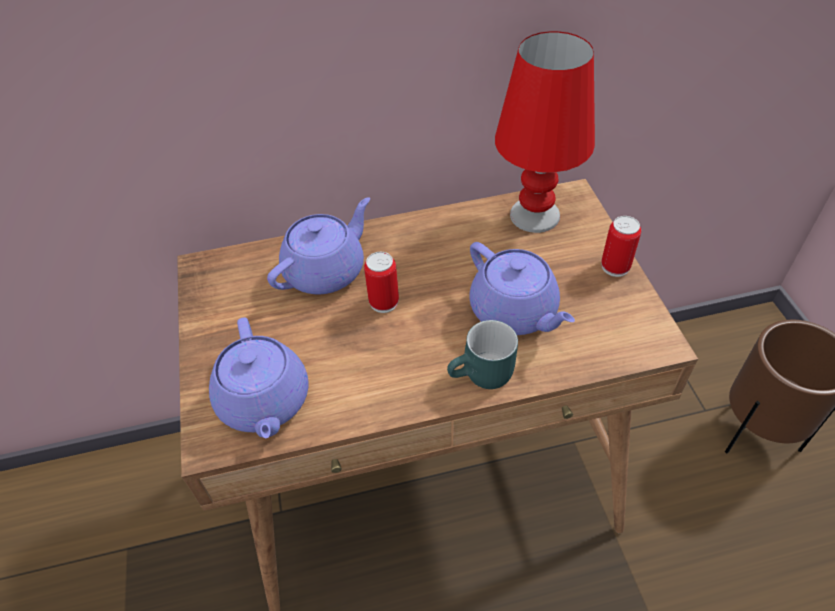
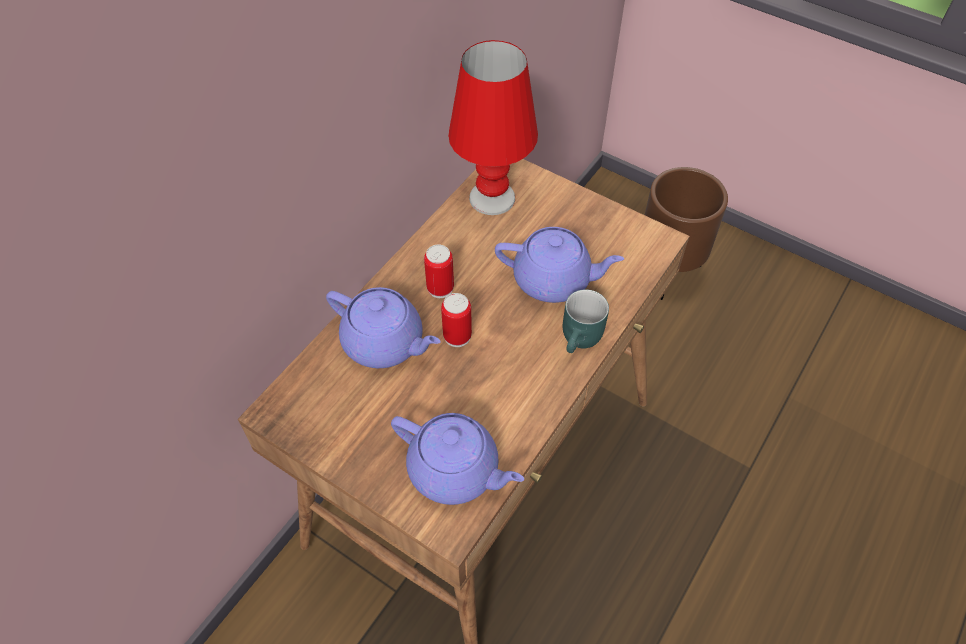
camera: 45 degrees left, 5 degrees up
purple teapot [267,197,370,294] -> purple teapot turned 120 degrees clockwise [326,287,441,368]
can [601,216,641,277] -> can moved to [424,245,454,298]

